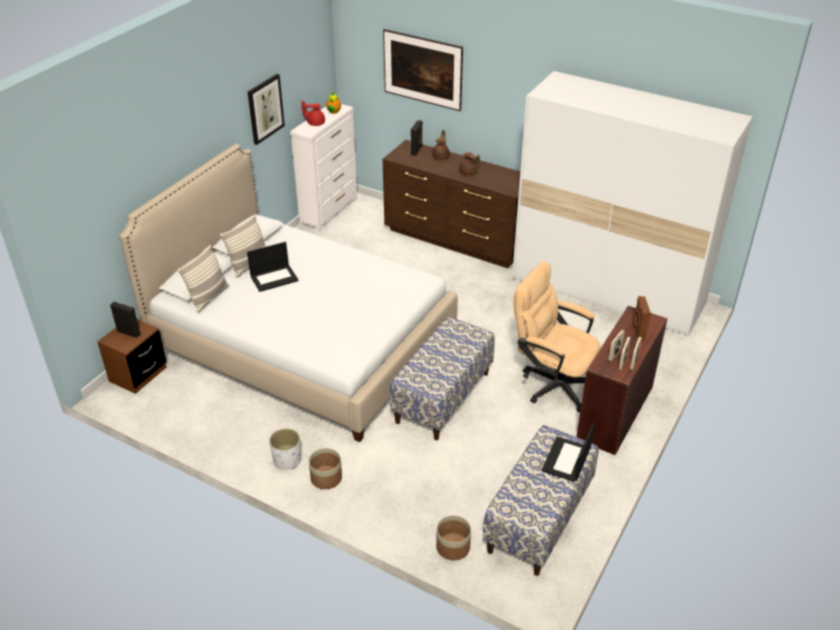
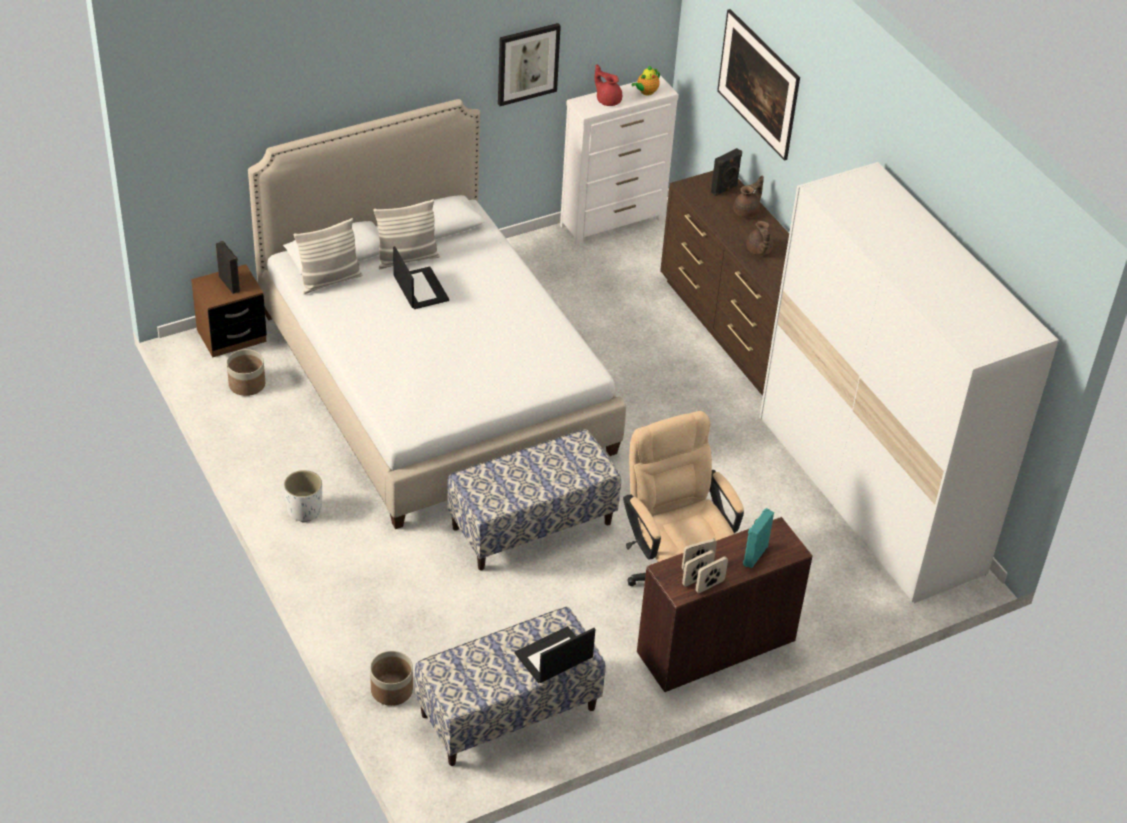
camera: 30 degrees right, 5 degrees up
laptop [247,242,299,292] -> laptop turned 120 degrees counterclockwise [393,246,449,309]
planter [309,448,342,489] -> planter moved to [227,349,265,396]
brown speaker [632,296,651,341] -> turquoise speaker [743,508,774,569]

